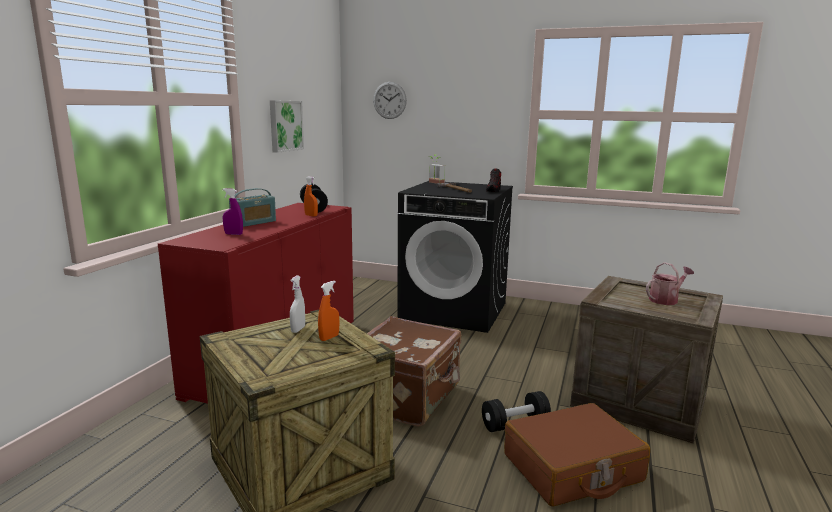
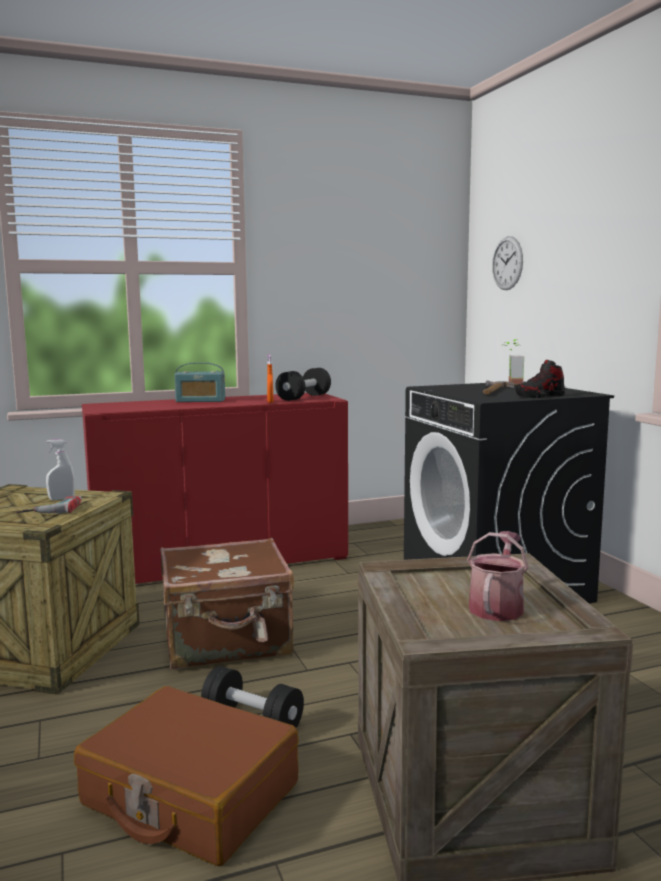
camera: 50 degrees right, 5 degrees down
purple spray bottle [223,188,243,235] -> none
picture [270,100,304,153] -> none
orange spray bottle [318,281,339,341] -> power drill [16,496,82,514]
watering can [646,262,694,305] -> watering can turned 90 degrees counterclockwise [467,531,529,621]

